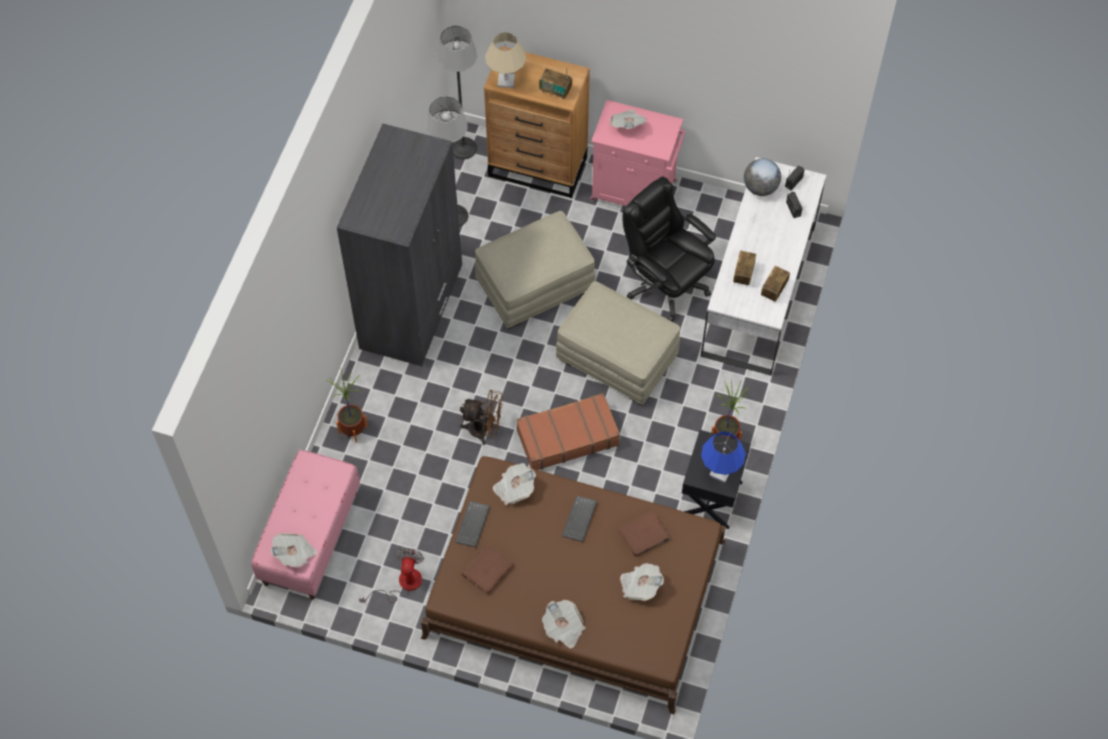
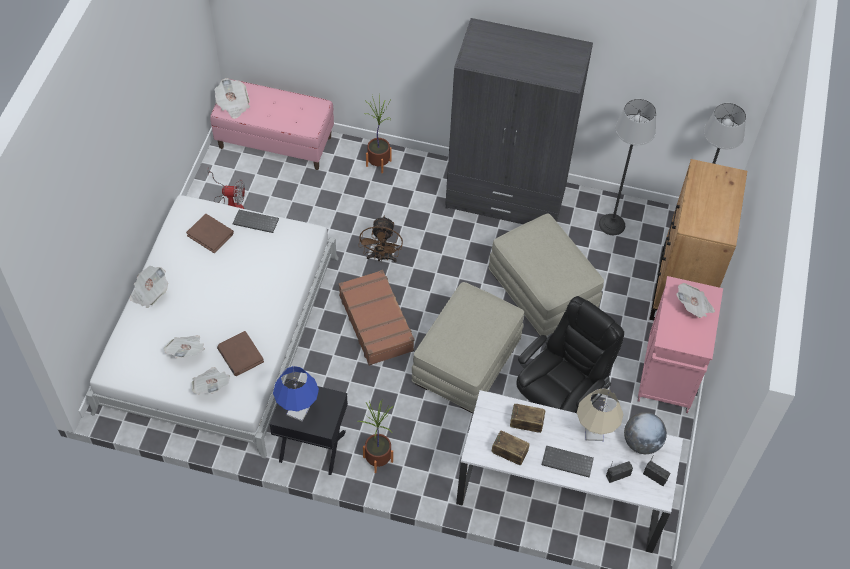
camera: 85 degrees right, 5 degrees down
brown bed [421,456,726,714] -> white bed [86,195,339,459]
beige table lamp [485,32,527,88] -> beige table lamp moved to [577,388,623,441]
newspaper [493,463,536,505] -> newspaper moved to [192,367,230,394]
radio [539,68,572,99] -> none
keyboard [562,495,597,542] -> keyboard moved to [542,445,594,477]

